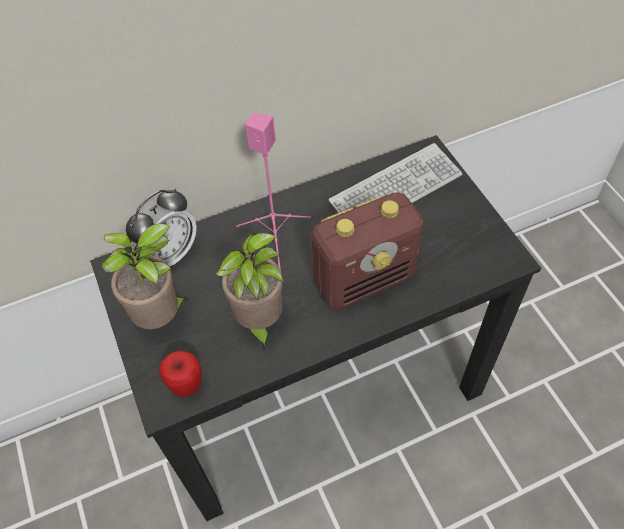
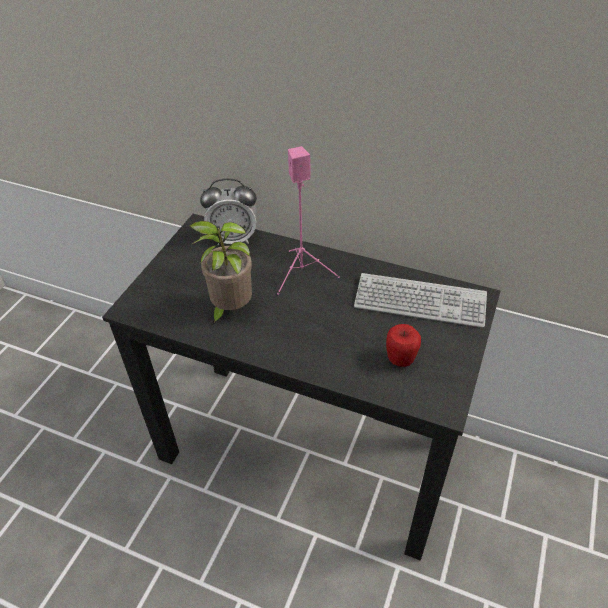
camera: 45 degrees right, 10 degrees down
potted plant [101,223,188,329] -> none
apple [159,351,202,397] -> apple moved to [386,324,421,367]
radio [311,193,424,310] -> none

